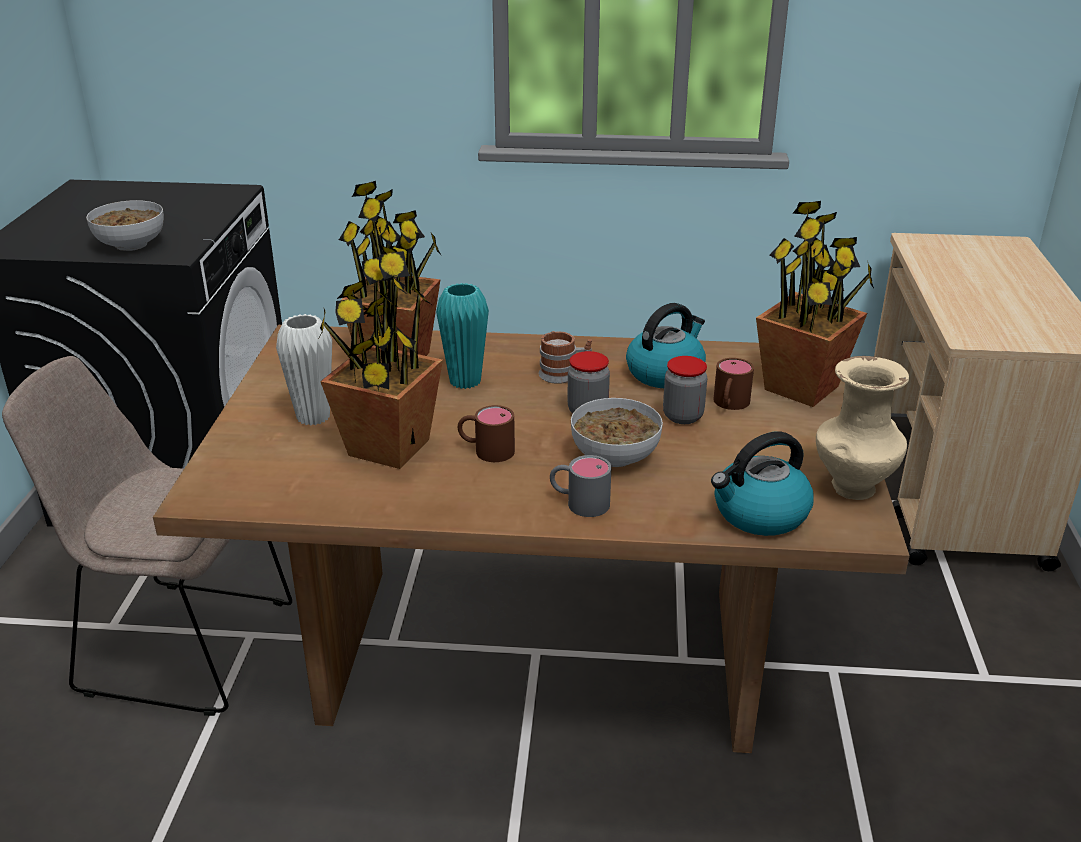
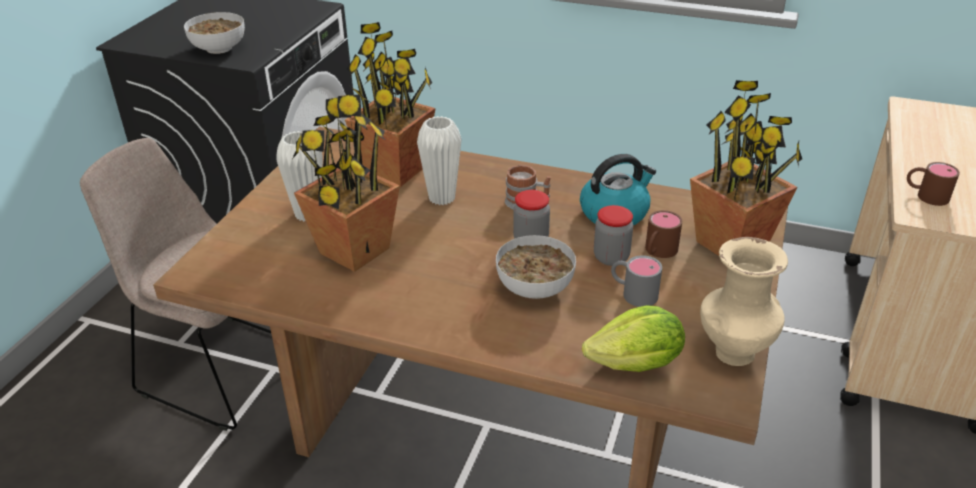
camera: 15 degrees right, 5 degrees up
turquoise vase [436,283,489,389] -> white vase [417,116,462,205]
brown mug [457,405,515,462] -> brown mug moved to [907,162,960,206]
grey mug [550,455,612,517] -> grey mug moved to [611,255,662,307]
kettle [711,431,814,536] -> lettuce [582,305,685,372]

